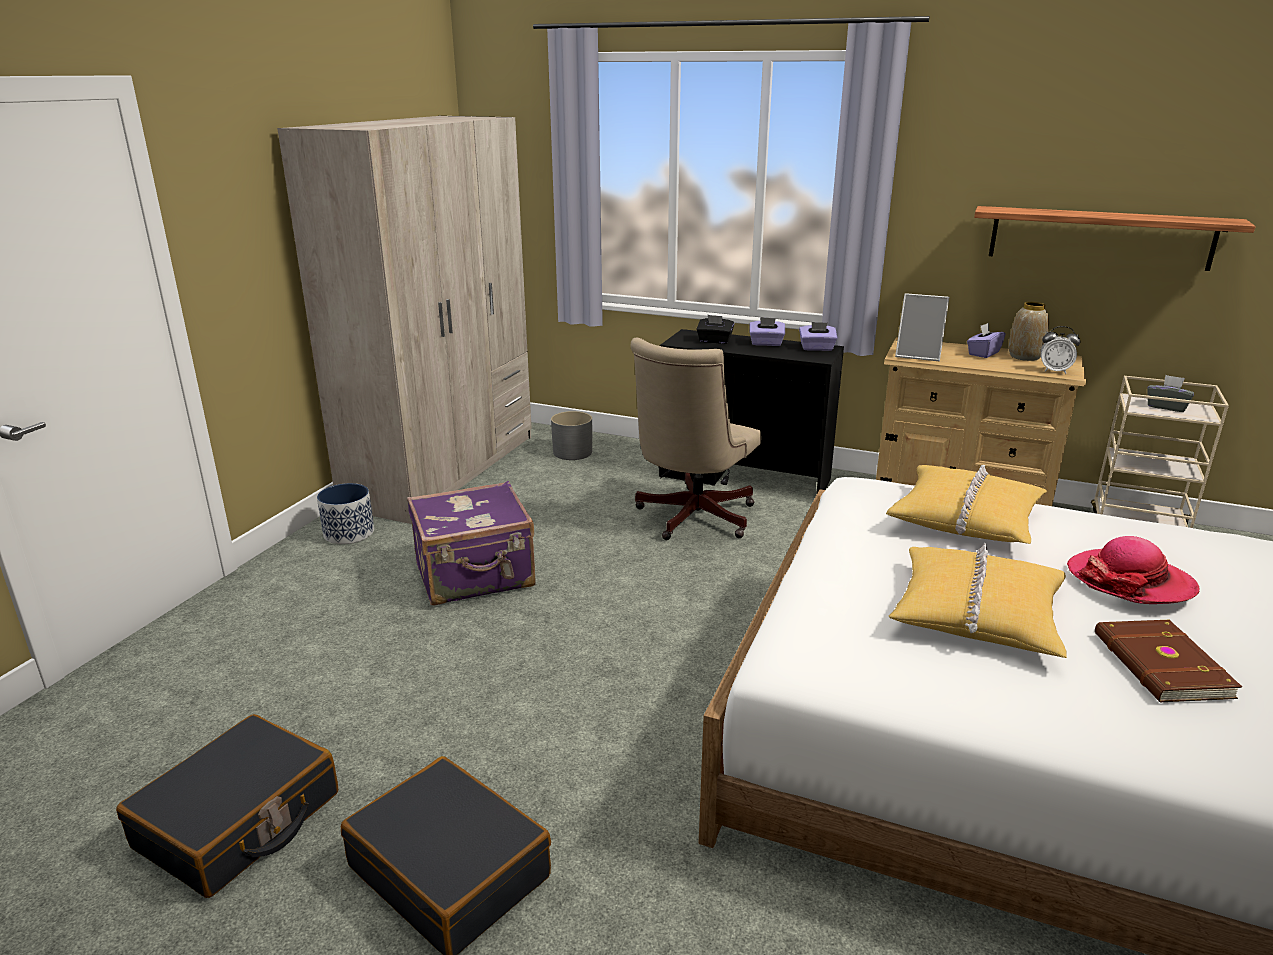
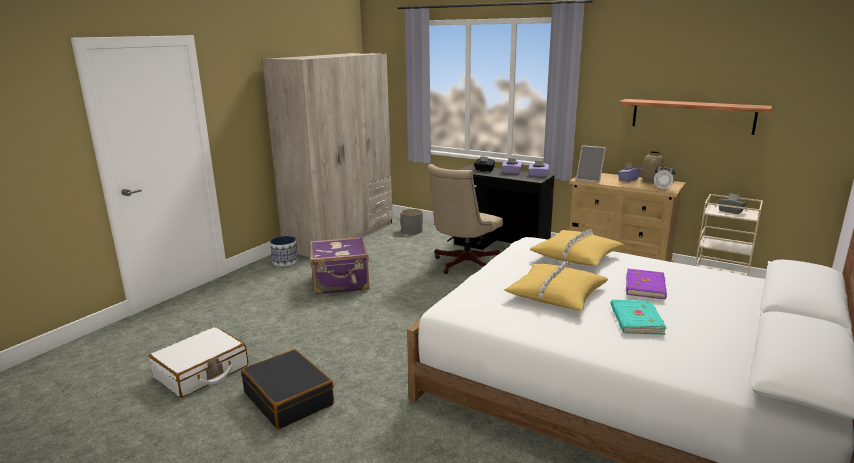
camera: 10 degrees right, 5 degrees down
black suitcase [116,714,338,898] -> white suitcase [148,327,248,398]
hat [1067,536,1200,604] -> purple book [626,268,667,299]
brown book [1095,620,1242,702] -> turquoise book [611,300,667,335]

